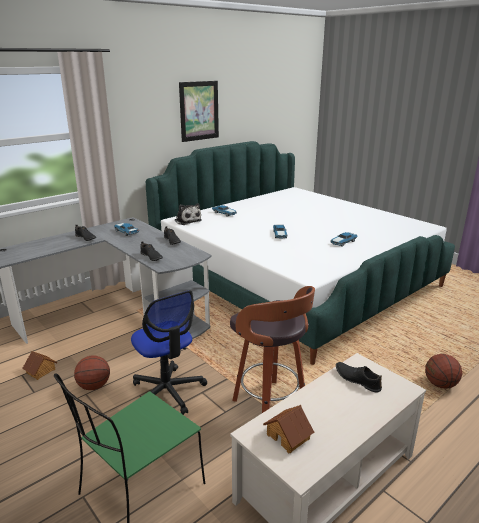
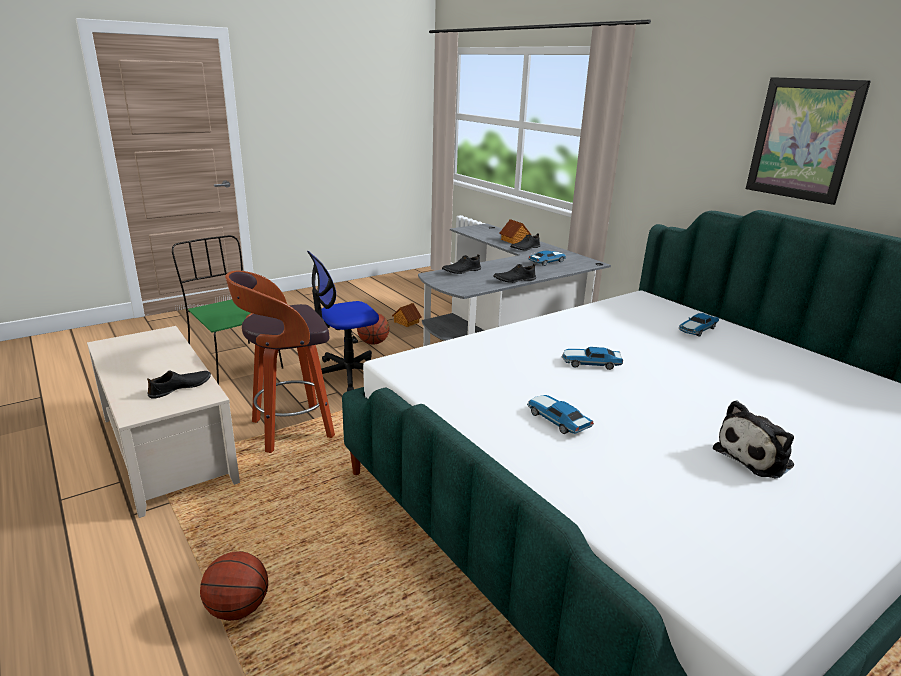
camera: 95 degrees right, 0 degrees up
plush toy [174,203,202,225] -> plush toy moved to [713,401,794,479]
toy house [263,405,314,453] -> toy house moved to [499,219,531,244]

